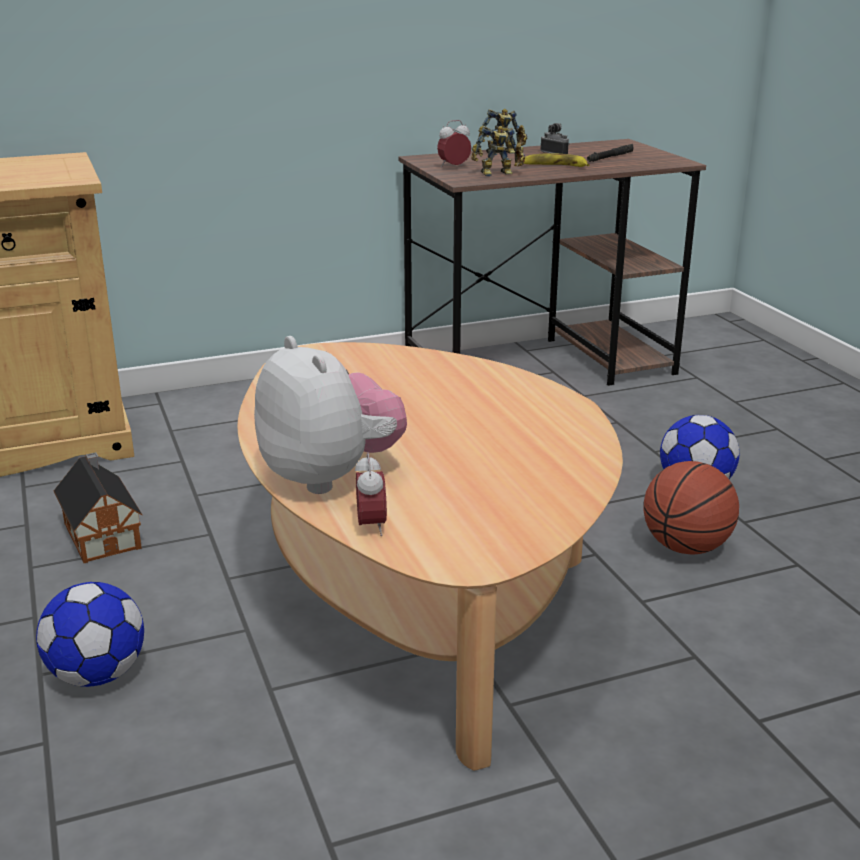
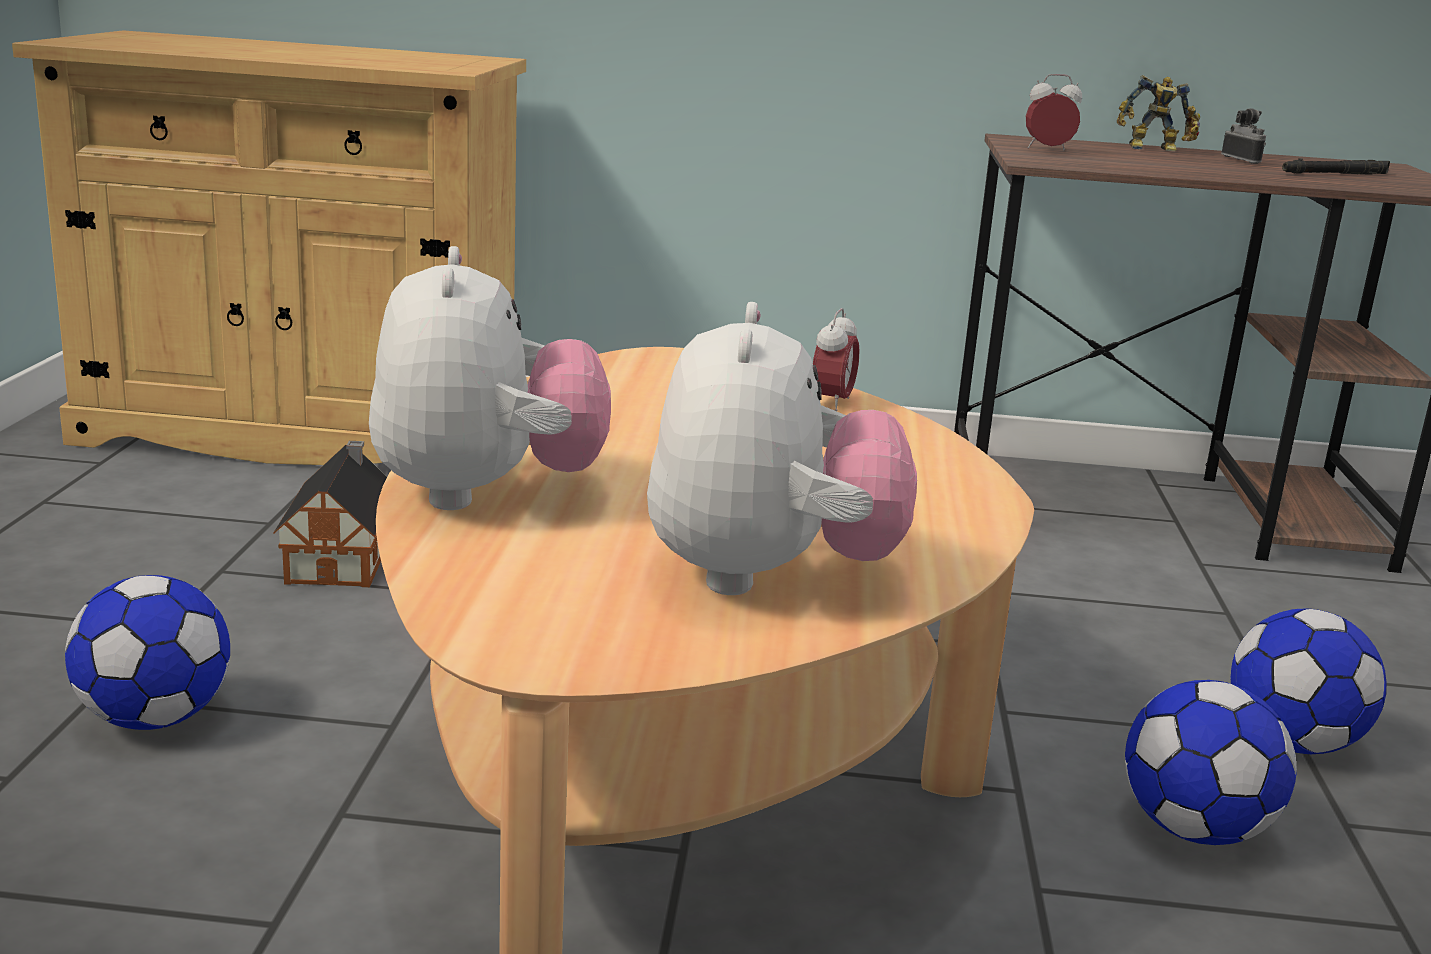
camera: 25 degrees right, 5 degrees down
alarm clock [355,452,387,536] -> alarm clock moved to [813,308,860,411]
toy robot [471,126,525,176] -> none
banana [524,153,589,167] -> none
basketball [643,461,739,555] -> football [1125,680,1297,845]
none -> plush toy [647,302,917,595]

